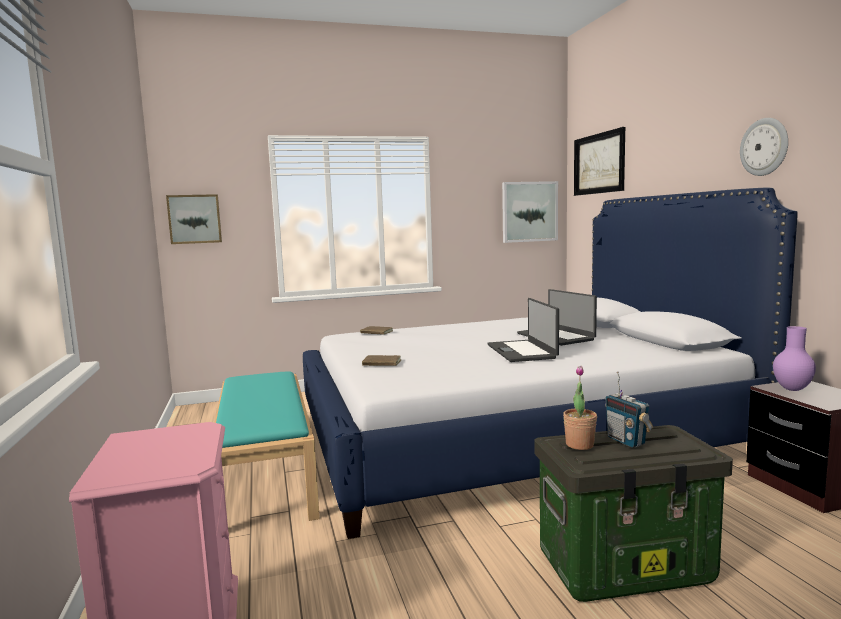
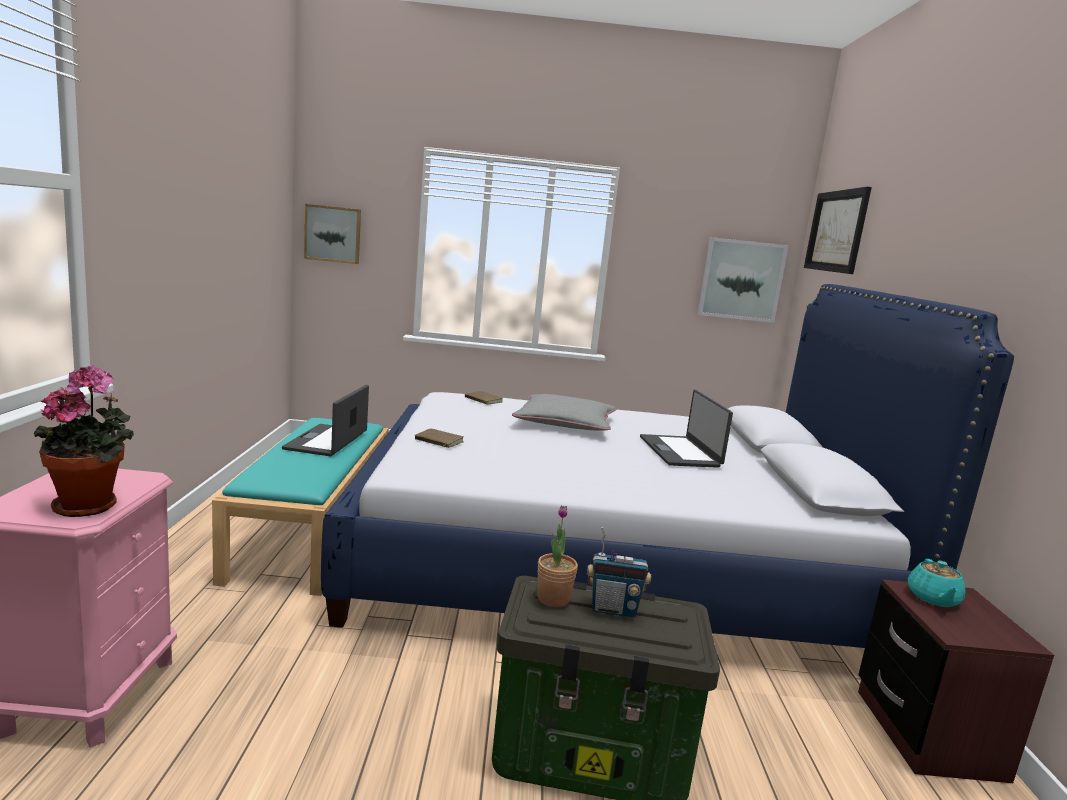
camera: 15 degrees right, 5 degrees up
laptop [487,298,559,362] -> laptop moved to [282,385,369,456]
radio [605,372,653,448] -> radio turned 75 degrees counterclockwise [587,527,651,618]
wall clock [740,118,788,176] -> none
purple vase [773,326,816,391] -> turquoise teapot [908,559,966,607]
none -> potted plant [34,365,134,517]
none -> grey pillow [512,394,617,431]

